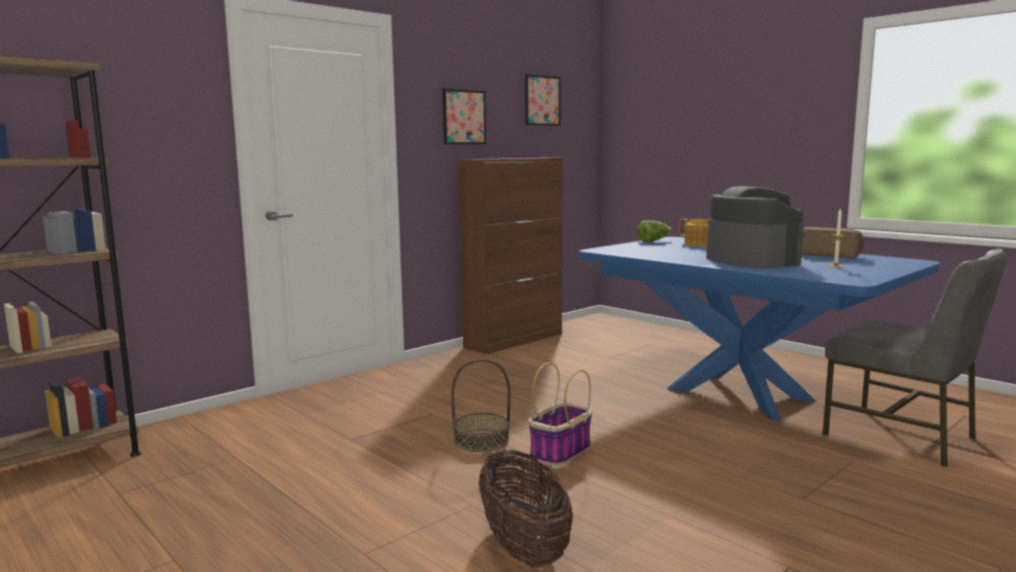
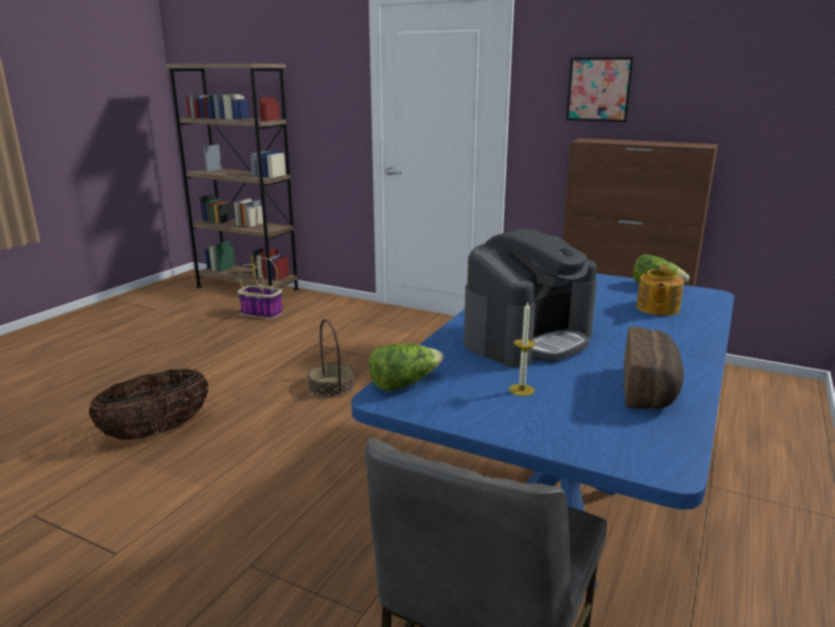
camera: 70 degrees right, 10 degrees up
picture [525,74,561,126] -> none
basket [528,362,592,466] -> basket moved to [238,257,283,319]
none -> lettuce [369,344,443,391]

